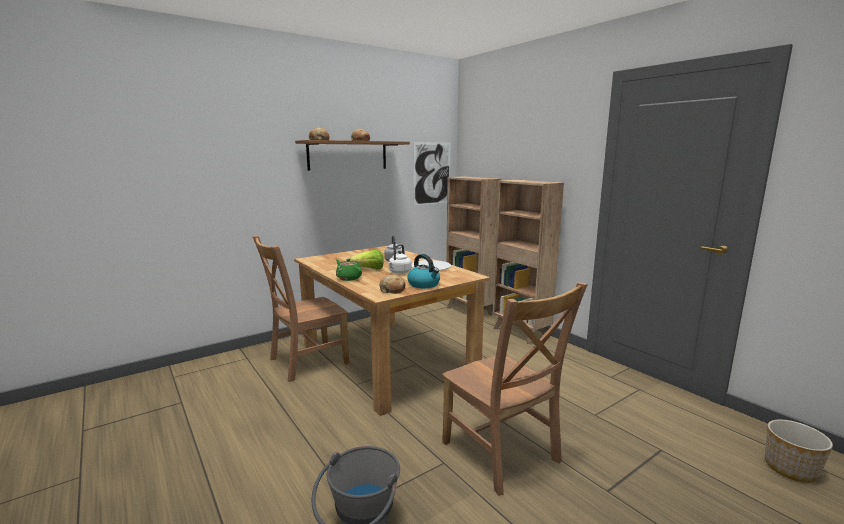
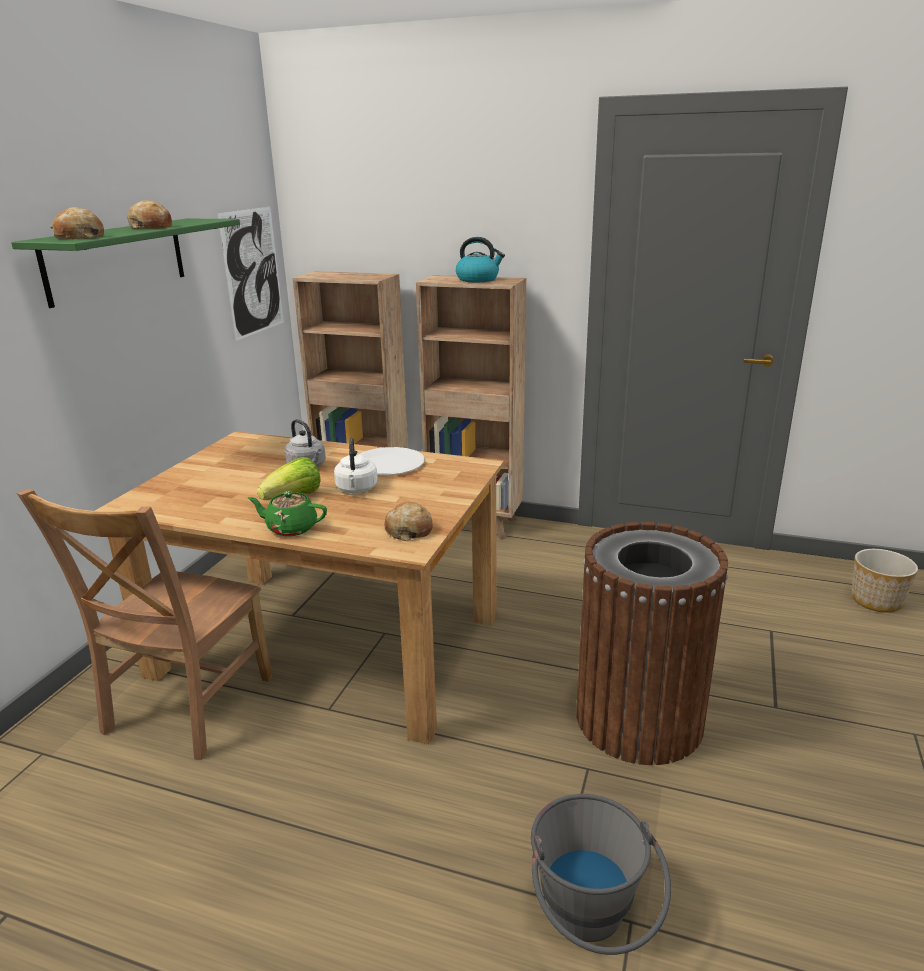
camera: 35 degrees left, 10 degrees up
brown shelf [295,140,410,171] -> green shelf [11,219,240,308]
kettle [407,254,440,288] -> kettle moved to [456,237,505,282]
brown chair [442,282,588,496] -> brown trash can [576,522,728,765]

